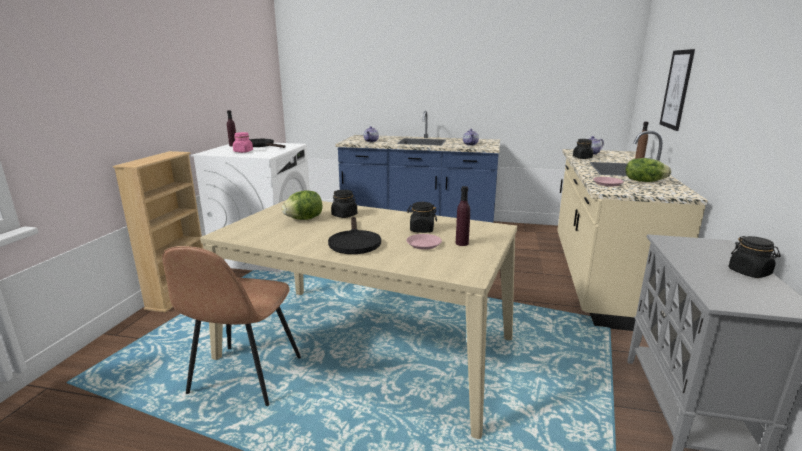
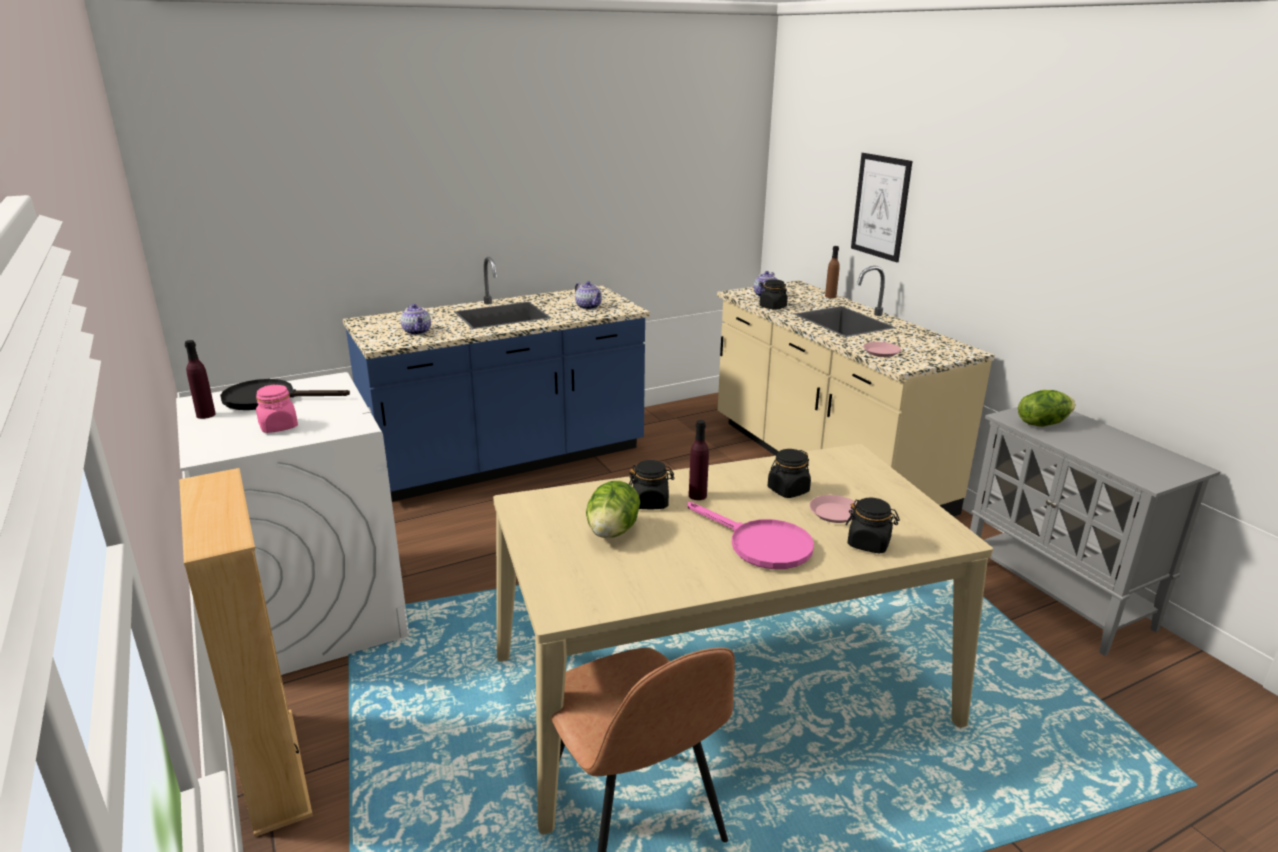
camera: 40 degrees left, 5 degrees up
black frying pan [328,217,381,254] -> pink frying pan [687,502,814,569]
purple bottle [456,186,470,246] -> purple bottle moved to [689,420,709,500]
lettuce [626,158,671,182] -> lettuce moved to [1018,390,1076,427]
black jar [728,236,780,278] -> black jar moved to [846,498,900,554]

